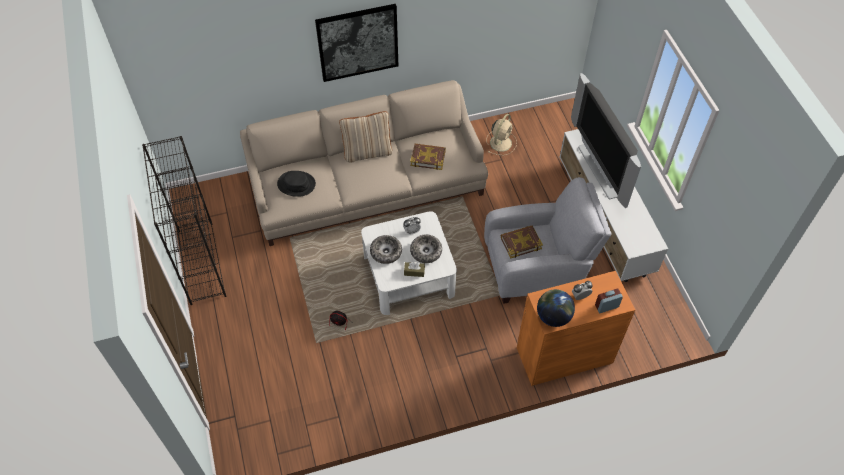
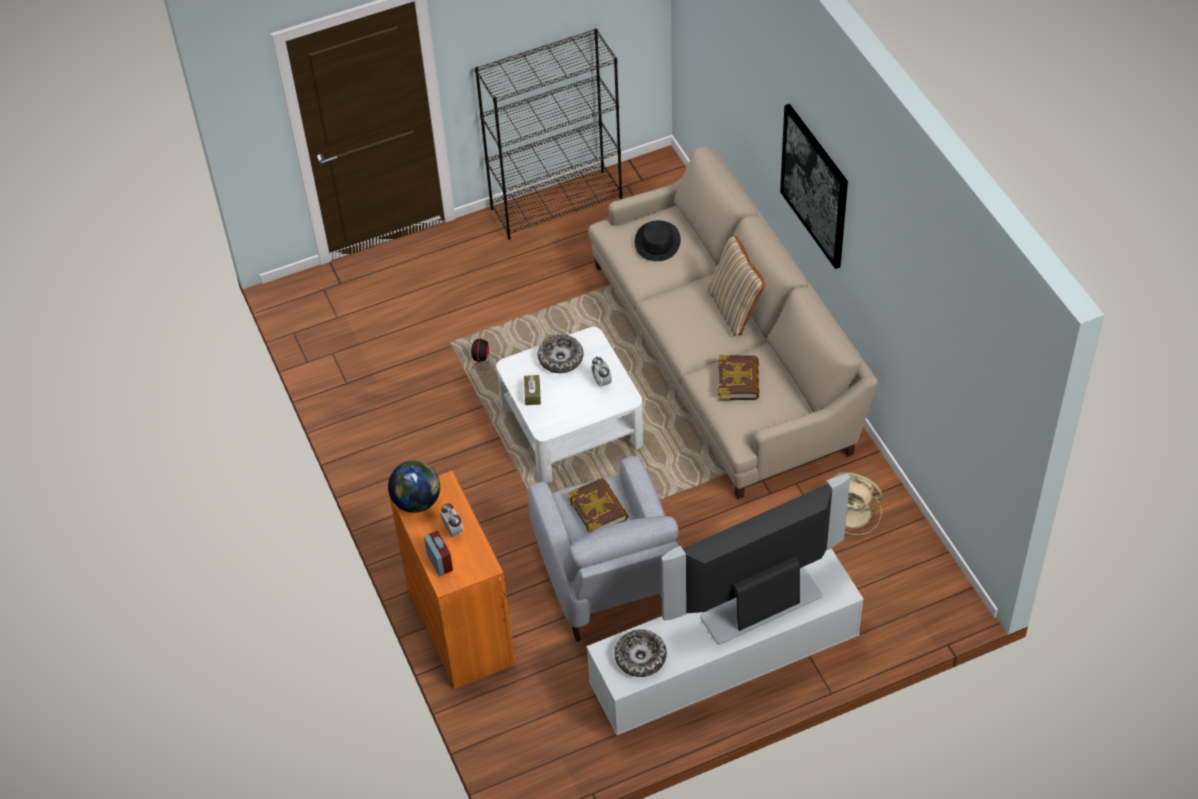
camera: 85 degrees right, 5 degrees down
bowl [410,234,442,263] -> bowl moved to [614,629,667,677]

